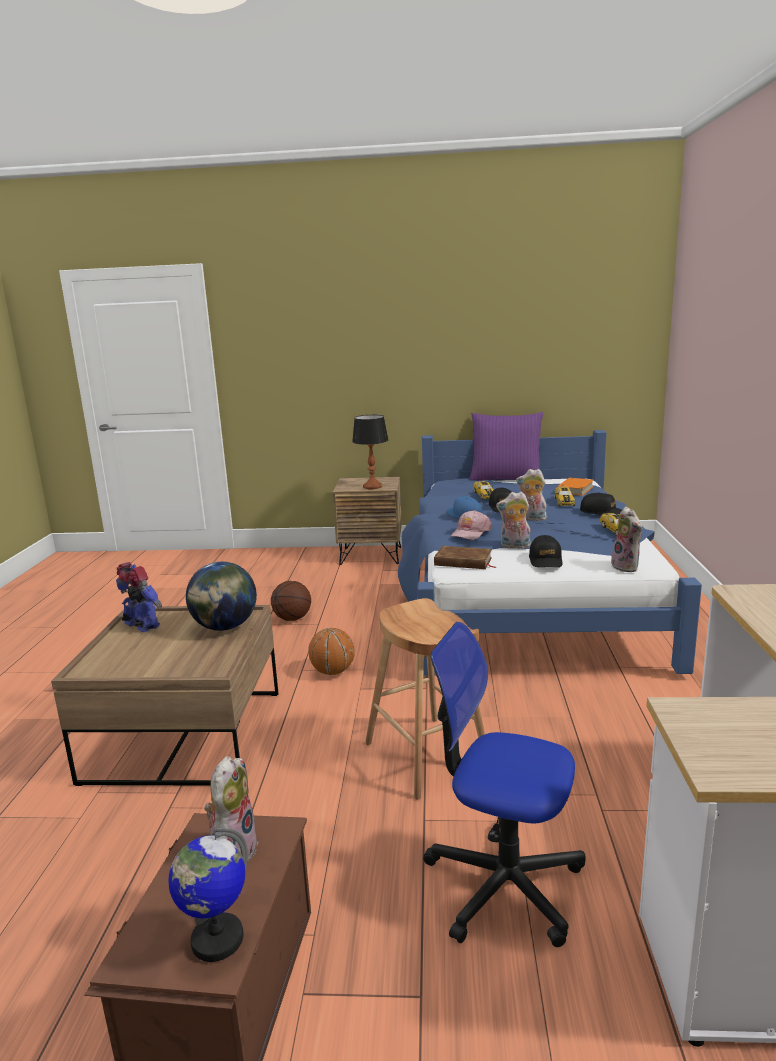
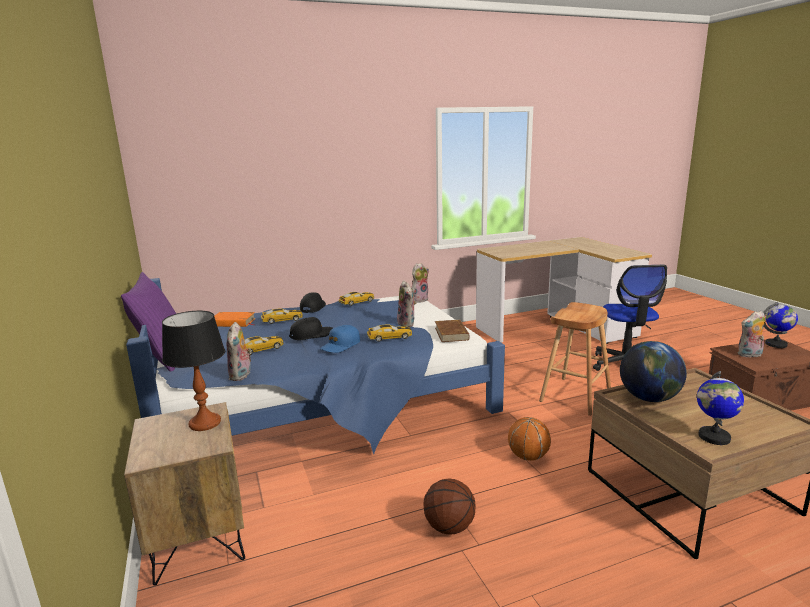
camera: 115 degrees left, 0 degrees up
toy robot [116,562,162,632] -> globe [697,371,744,445]
pink cap [451,510,492,540] -> toy car [367,324,412,342]
plush toy [516,469,547,521] -> plush toy moved to [227,322,252,381]
black cap [529,535,562,567] -> none

